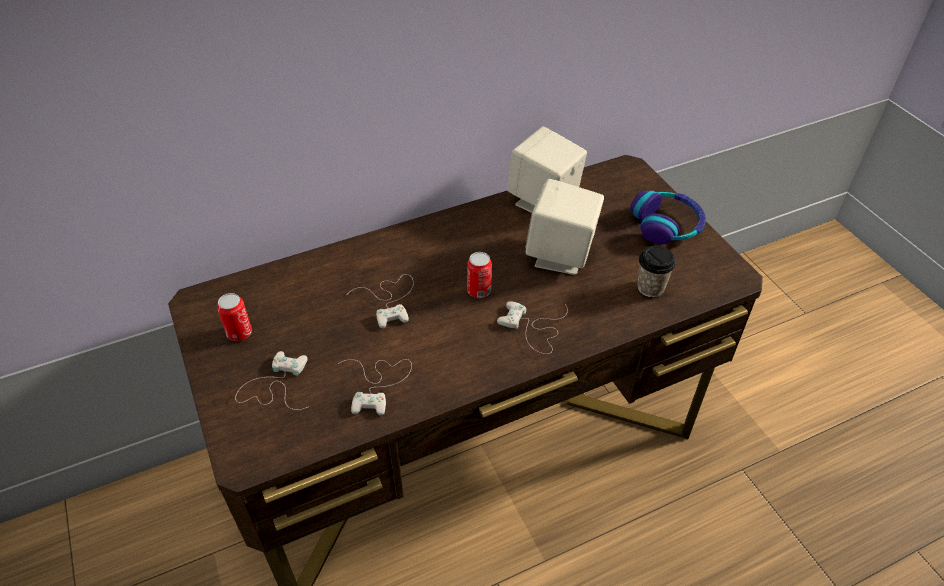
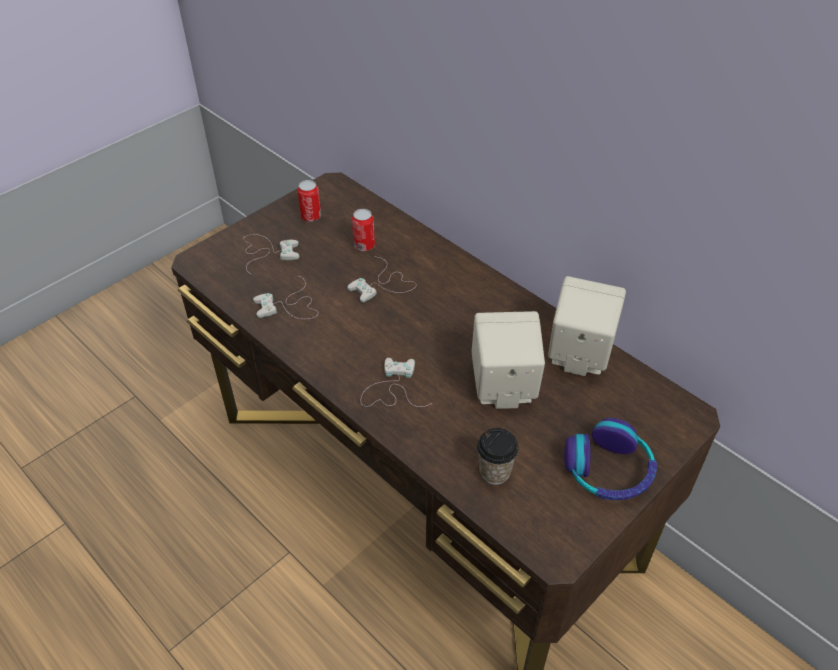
camera: 70 degrees right, 0 degrees up
can [467,252,492,298] -> can moved to [352,209,375,251]

